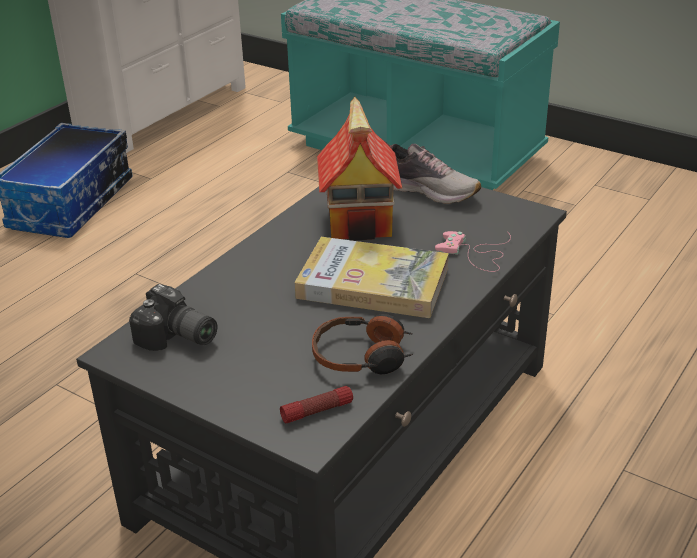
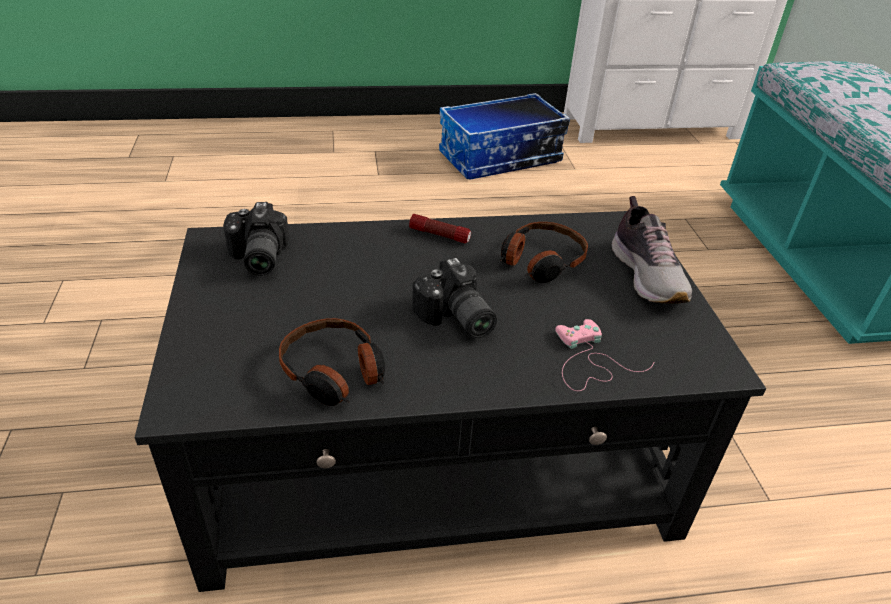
camera: 45 degrees right, 5 degrees up
flashlight [280,386,353,424] -> flashlight moved to [409,214,471,243]
book [295,237,449,318] -> camera [412,257,497,338]
toy house [317,97,403,241] -> headphones [500,222,588,283]

